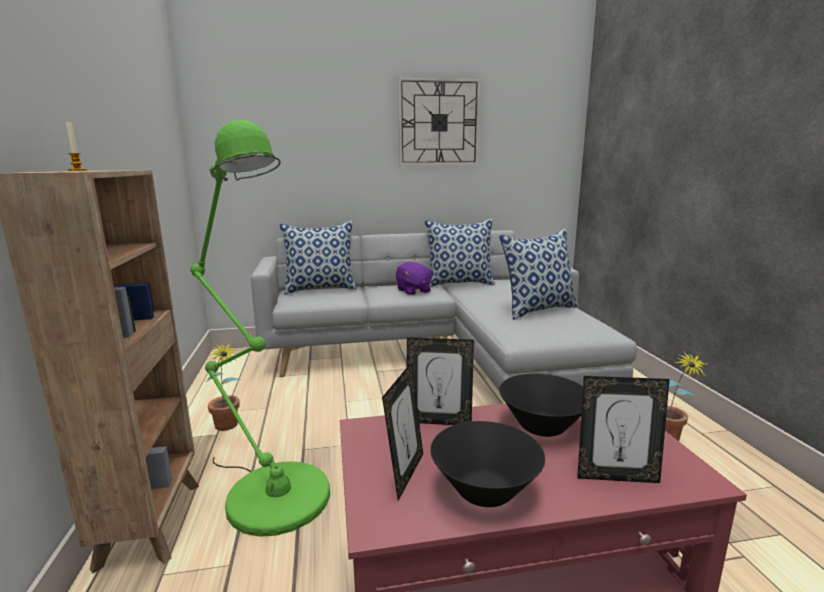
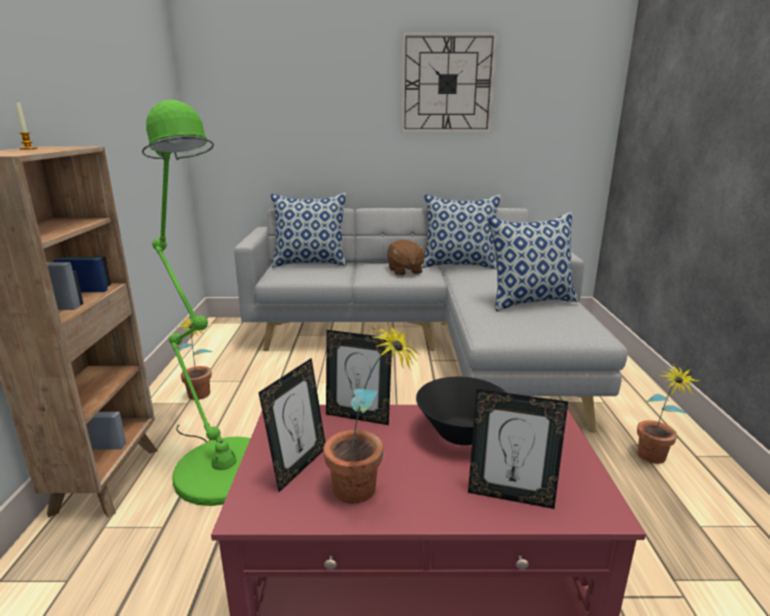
camera: 10 degrees right, 5 degrees up
purple plush toy [396,262,433,295] -> brown plush toy [387,240,427,276]
black bowl [430,421,545,507] -> potted plant [323,323,420,504]

